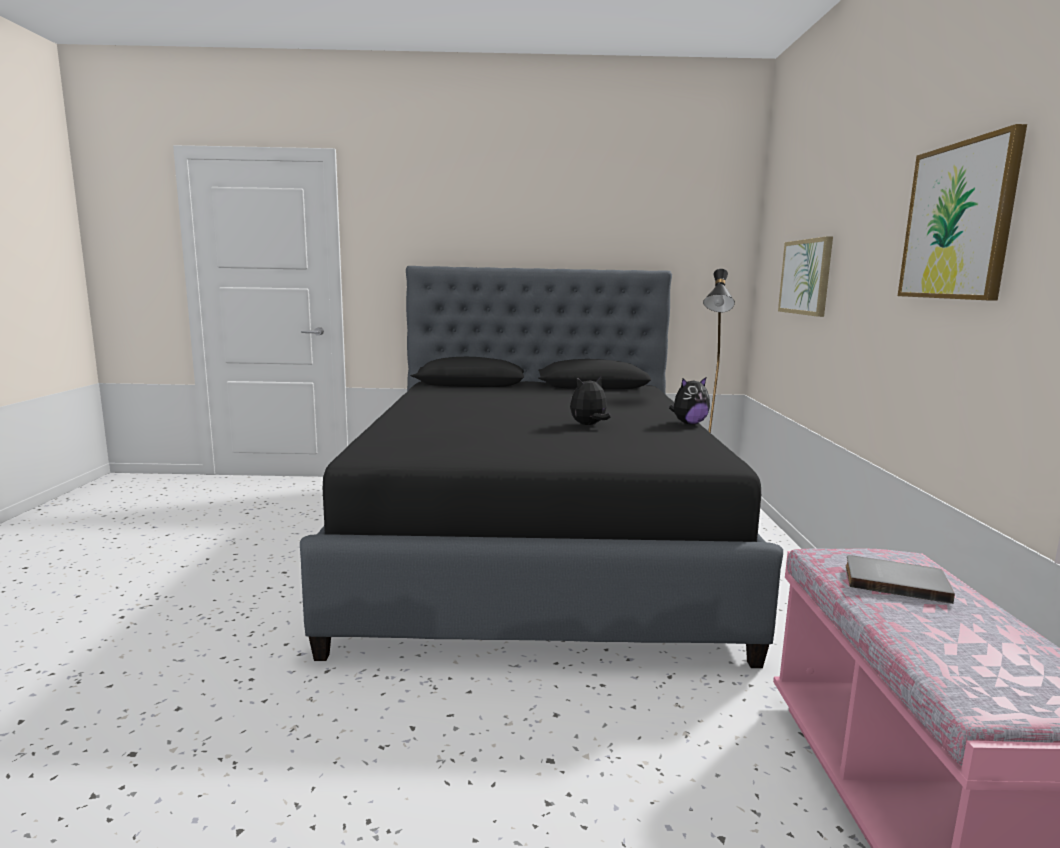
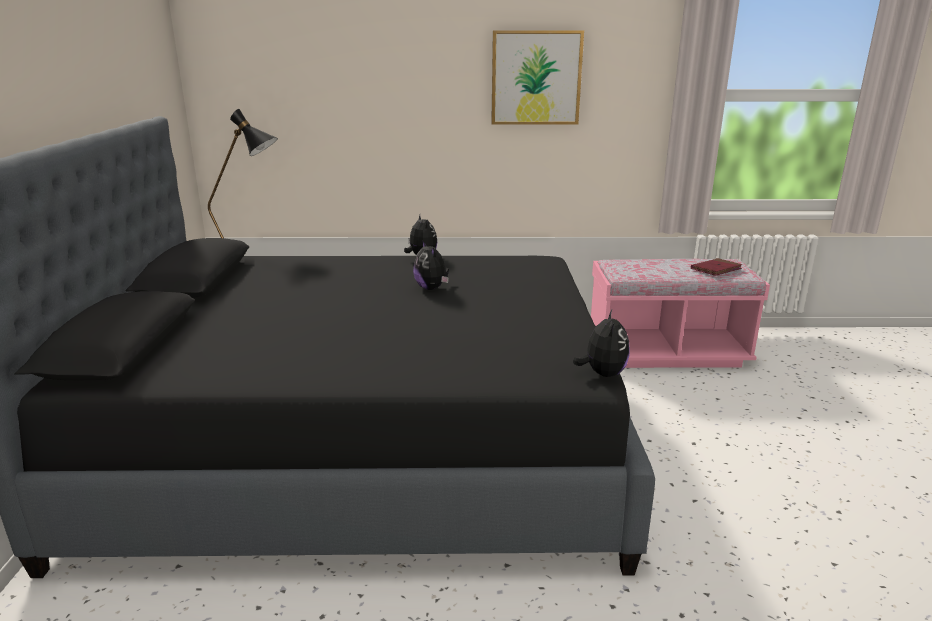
camera: 90 degrees left, 10 degrees up
picture [778,236,833,317] -> none
grey book [846,555,955,604] -> none
none -> plush toy [573,310,630,377]
none -> red book [691,258,742,276]

